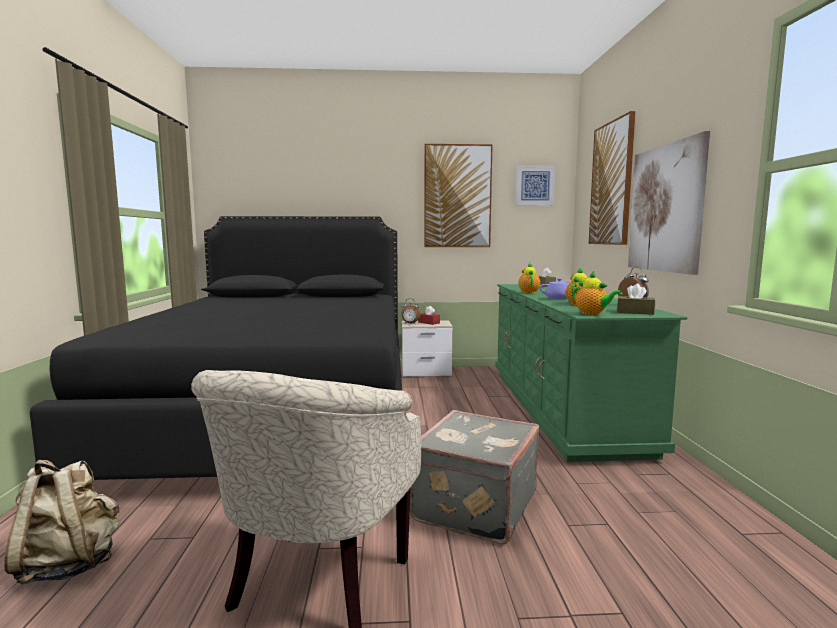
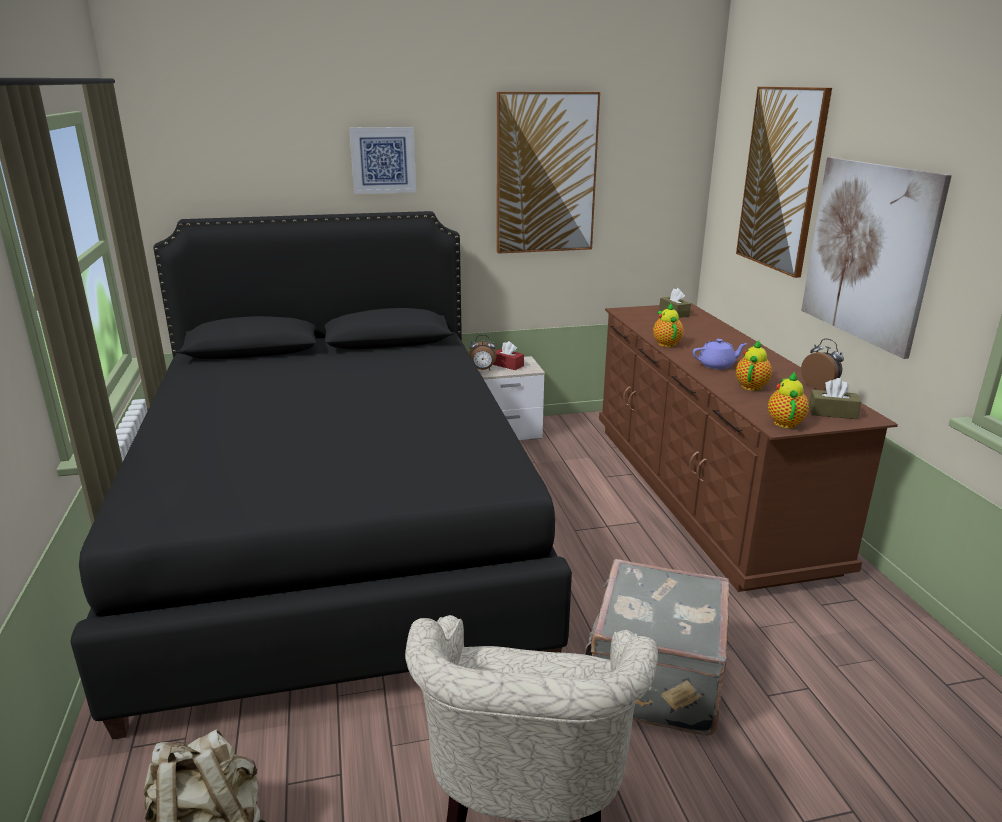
camera: 10 degrees left, 15 degrees up
green dresser [495,284,687,462] -> brown dresser [599,303,898,592]
picture [515,165,556,206] -> picture moved to [349,127,416,194]
teapot [573,271,622,315] -> teapot turned 120 degrees counterclockwise [768,371,809,428]

